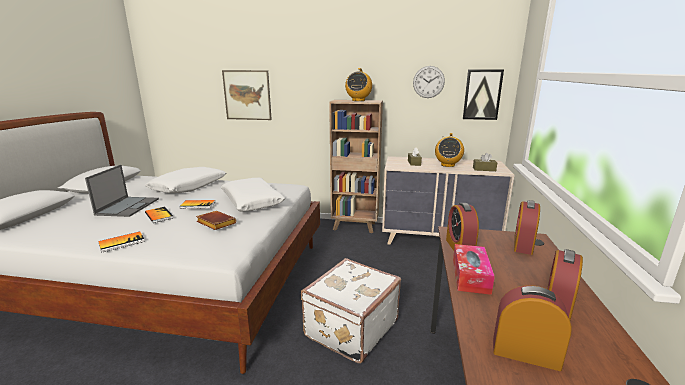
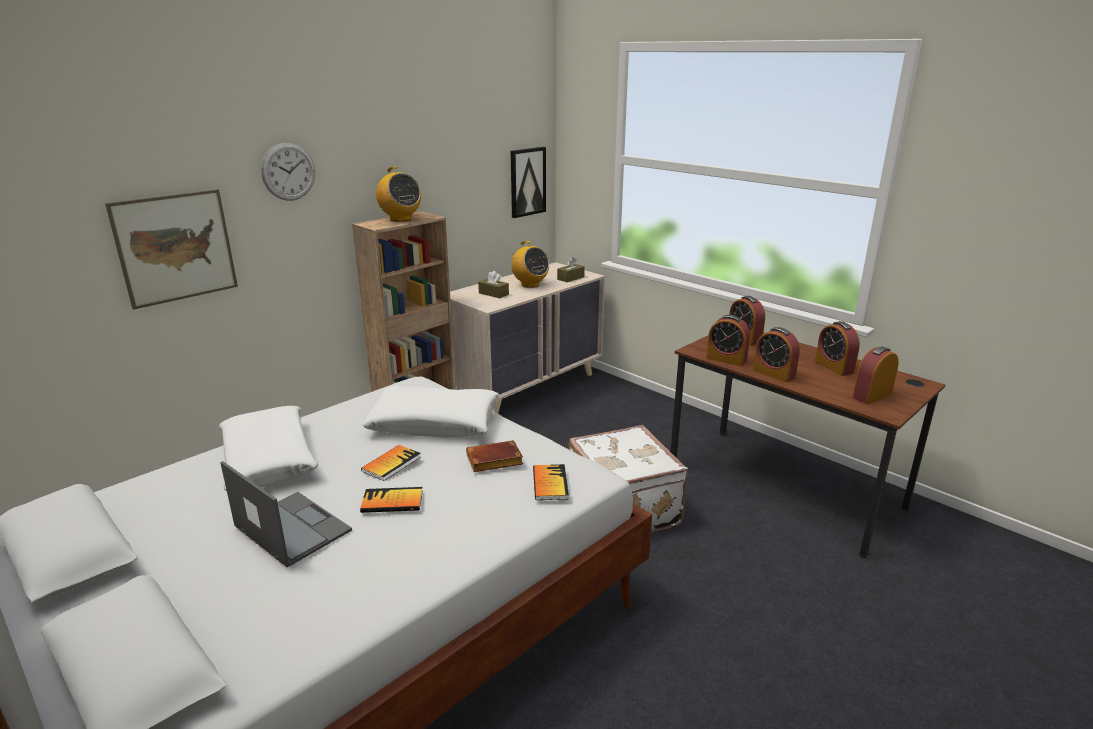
camera: 55 degrees left, 5 degrees up
book [98,232,145,253] -> book moved to [533,464,569,500]
wall clock [413,66,445,98] -> wall clock moved to [261,143,315,201]
tissue box [453,244,495,295] -> alarm clock [753,327,800,382]

